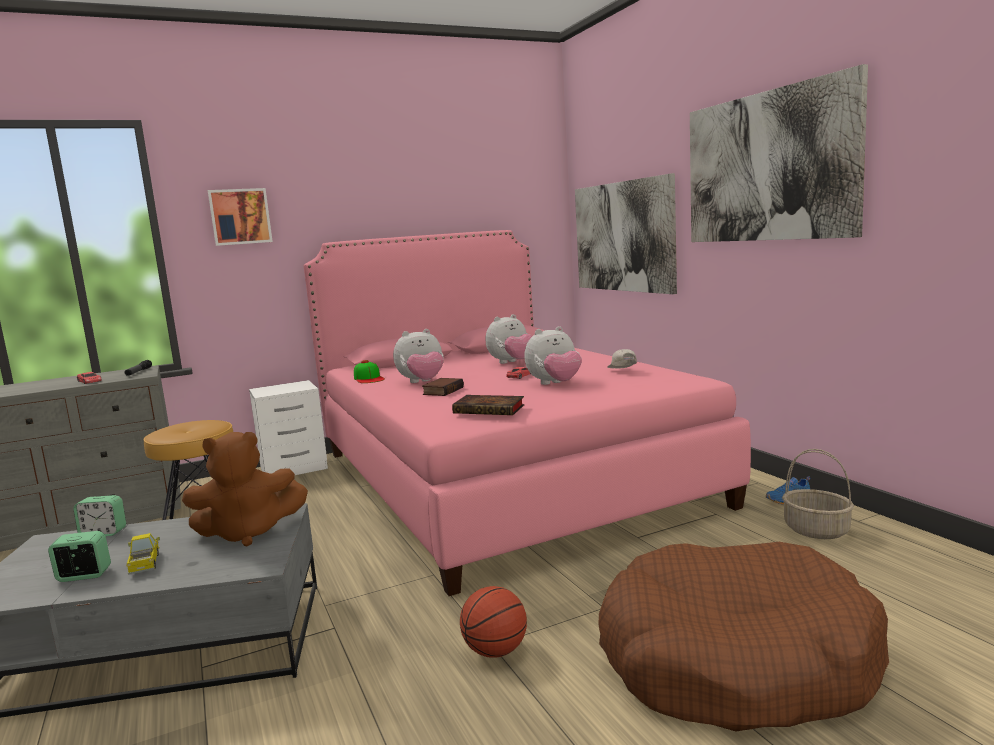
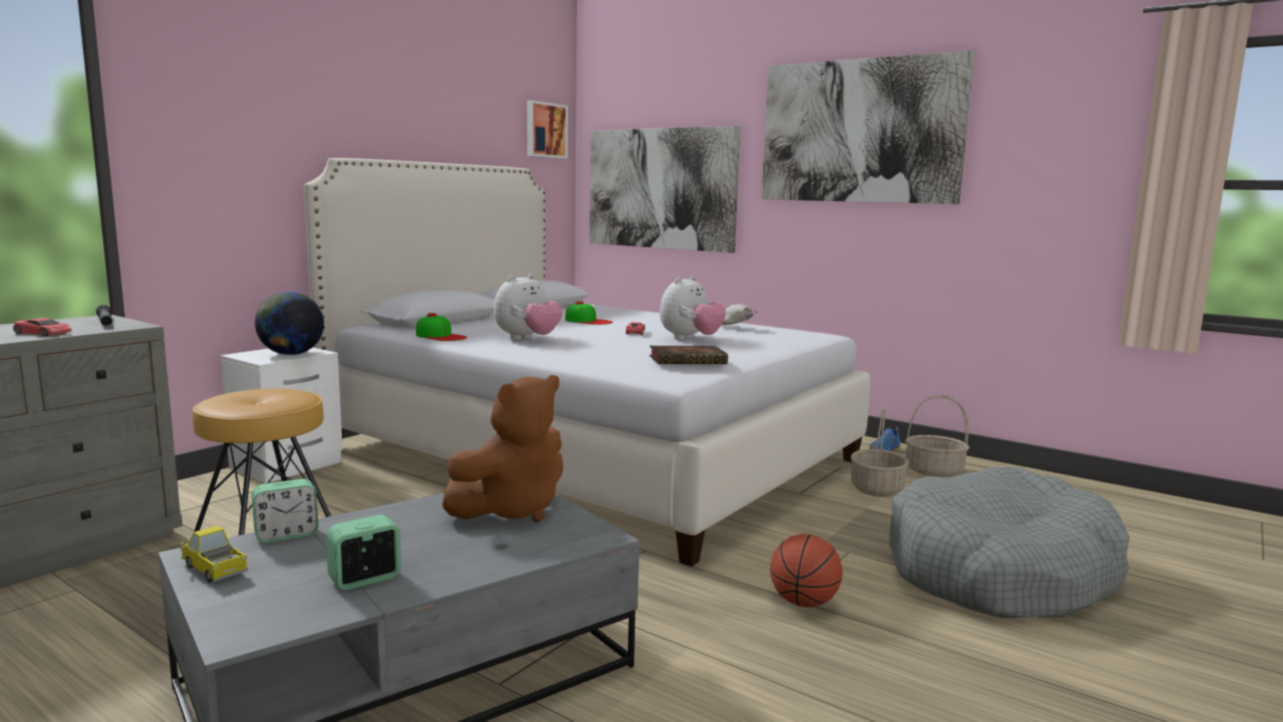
camera: 30 degrees left, 0 degrees up
toy truck [126,533,160,575] -> toy truck moved to [180,526,248,582]
picture [208,188,273,246] -> picture moved to [527,100,568,159]
pink bed [304,230,751,596] -> white bed [304,158,870,567]
book [422,378,464,396] -> none
plush toy [486,314,532,364] -> cap [565,301,613,325]
brown dog bed [598,542,889,732] -> grey dog bed [889,467,1129,618]
none -> globe [255,292,324,355]
none -> basket [850,407,909,497]

